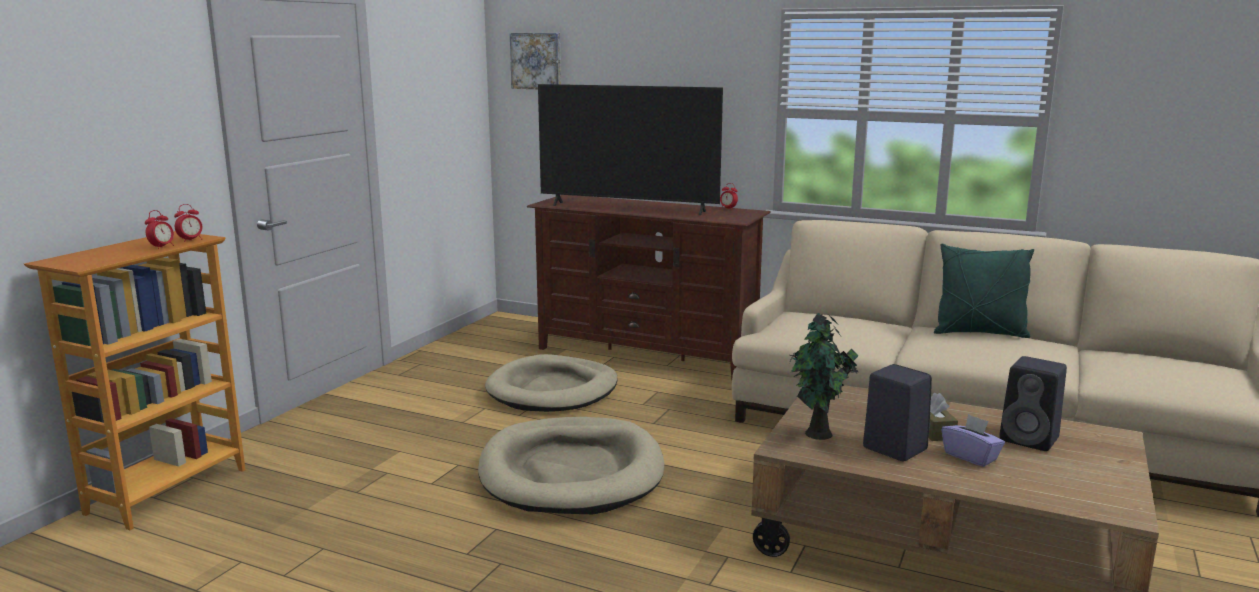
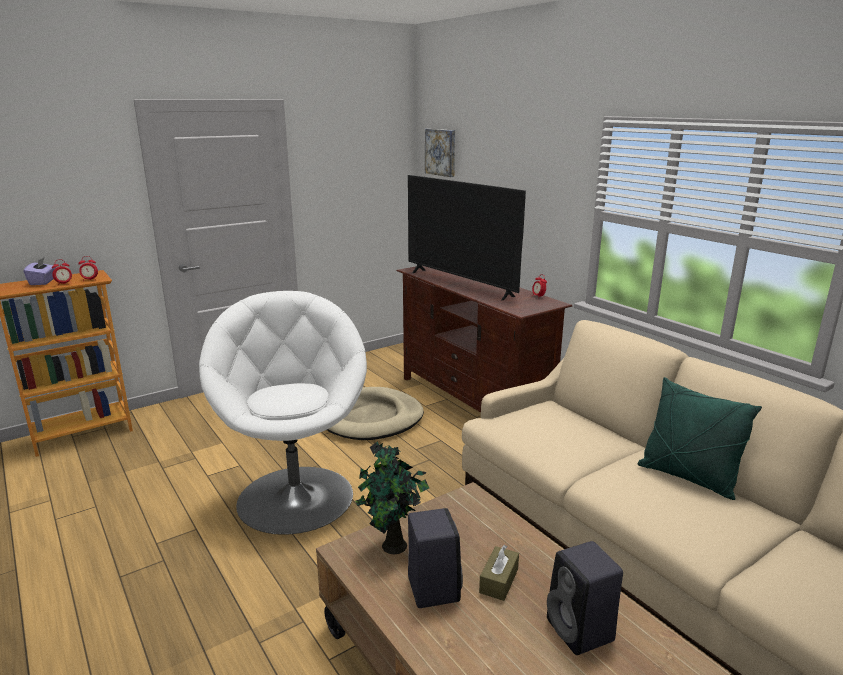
camera: 30 degrees right, 5 degrees up
beige dog bed [478,417,664,514] -> white armchair [199,291,367,535]
purple tissue box [942,414,1005,467] -> purple tissue box moved to [24,258,56,285]

